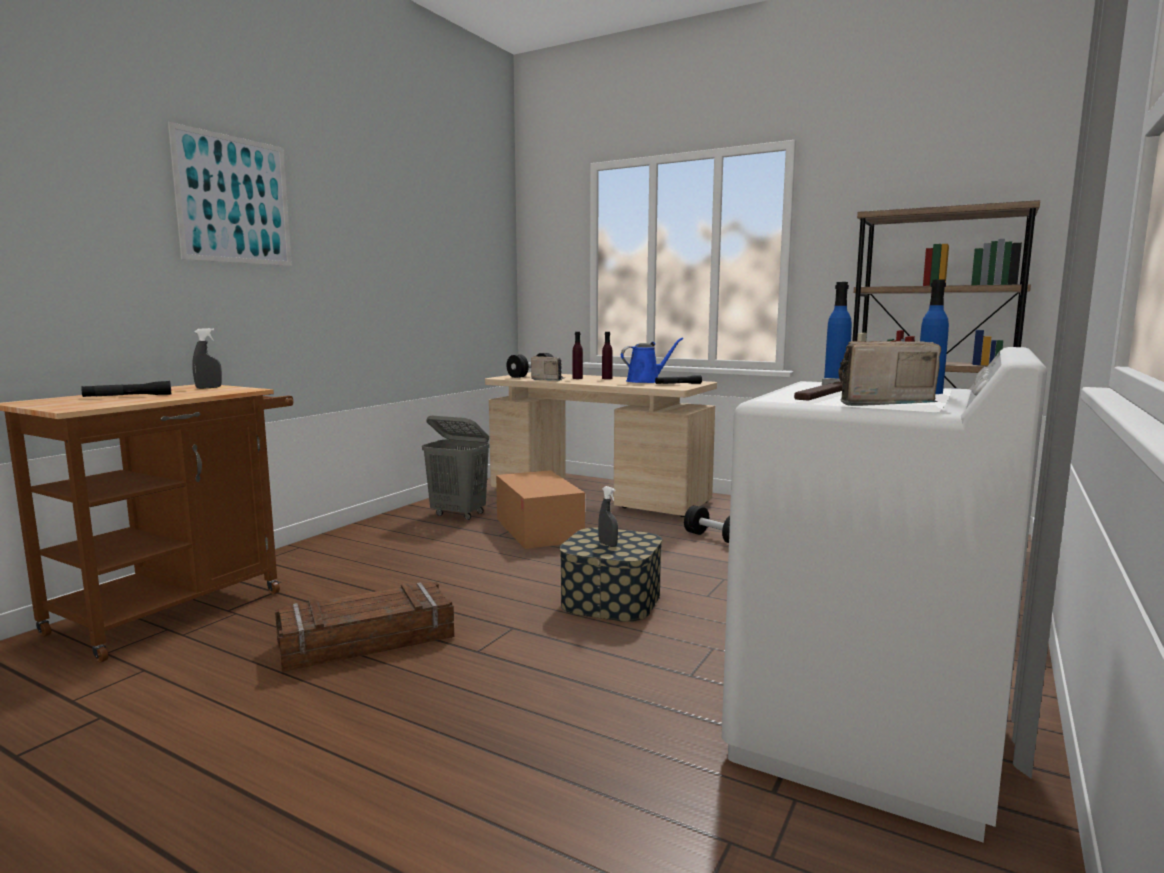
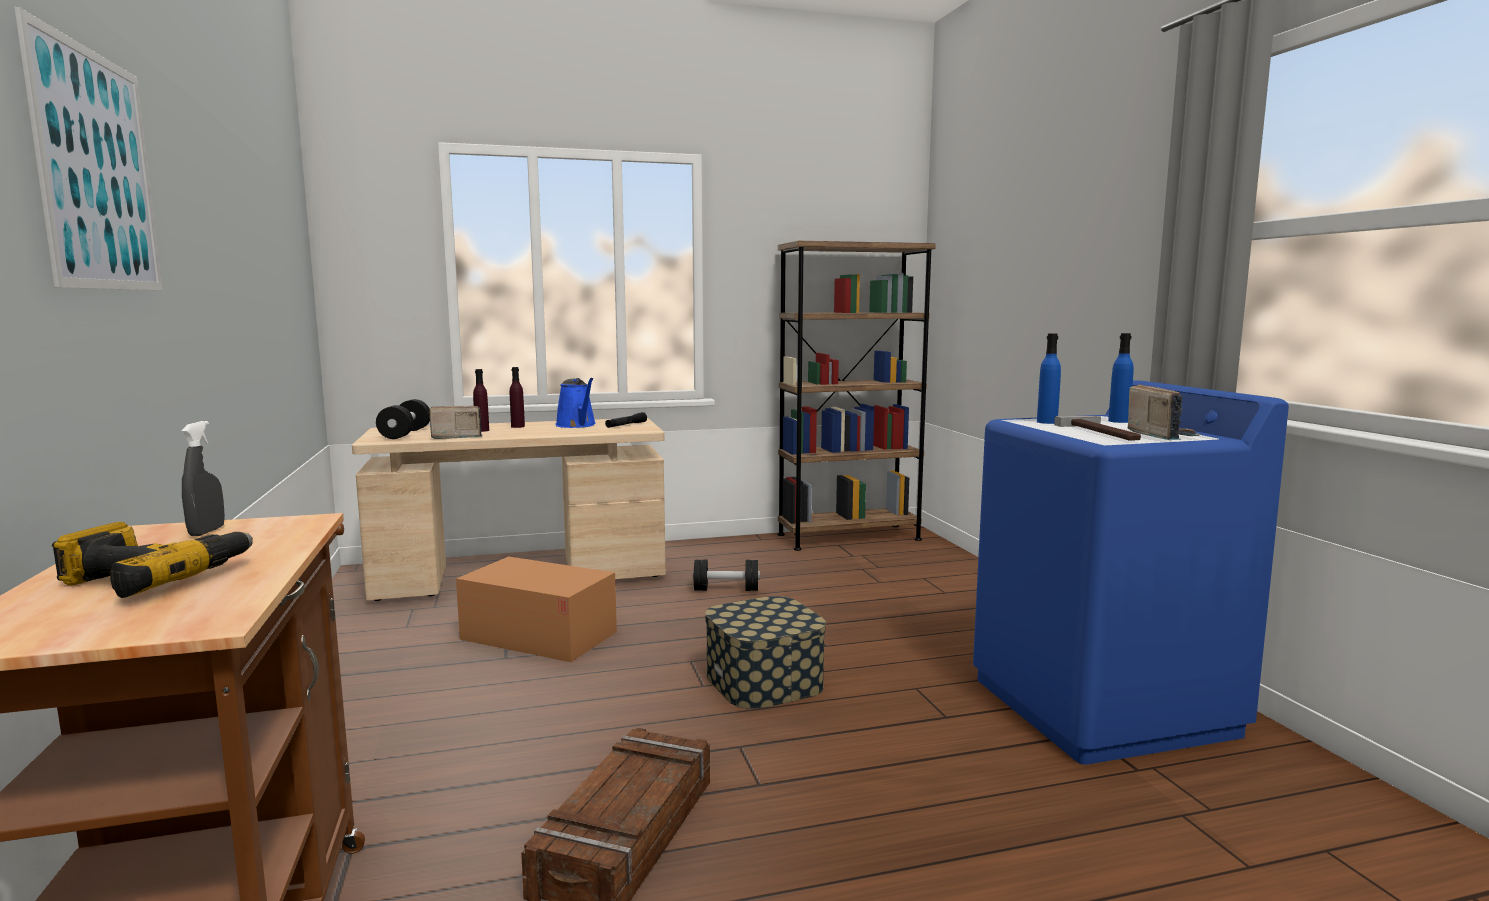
camera: 45 degrees left, 0 degrees up
black flashlight [81,381,171,397] -> power drill [52,522,253,598]
grey laundry basket [422,416,490,520] -> none
grey spray bottle [598,486,618,547] -> none
blue watering can [621,338,683,383] -> blue watering can turned 135 degrees clockwise [555,378,596,428]
white washing machine [722,347,1047,843] -> blue washing machine [973,380,1289,765]
radio [838,341,941,406] -> radio turned 135 degrees clockwise [1128,384,1202,440]

